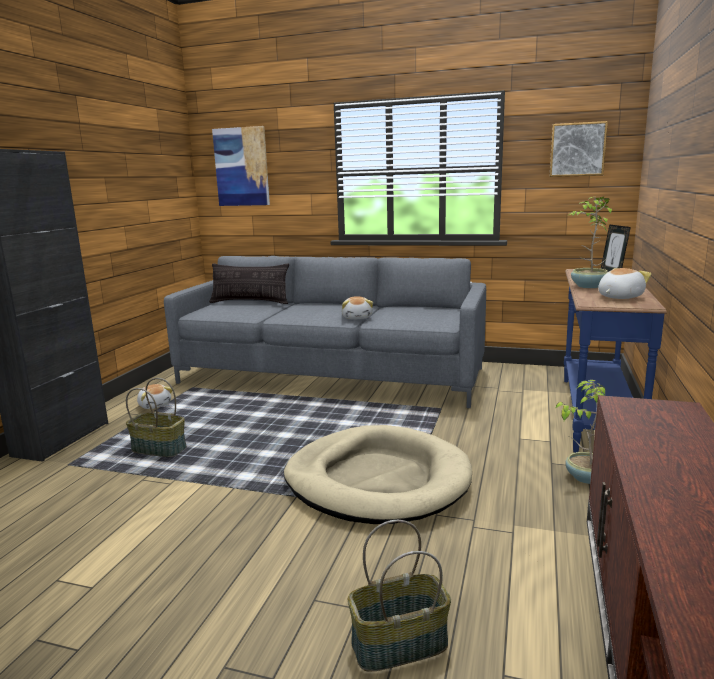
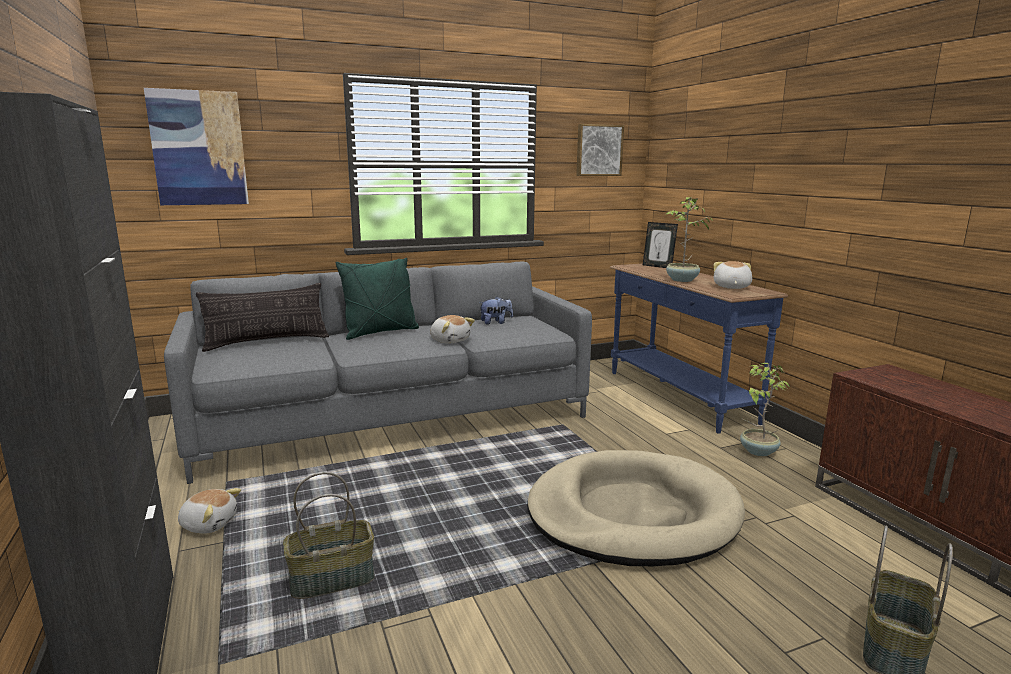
camera: 40 degrees left, 0 degrees up
none -> green pillow [336,258,419,340]
none -> plush toy [479,296,513,324]

